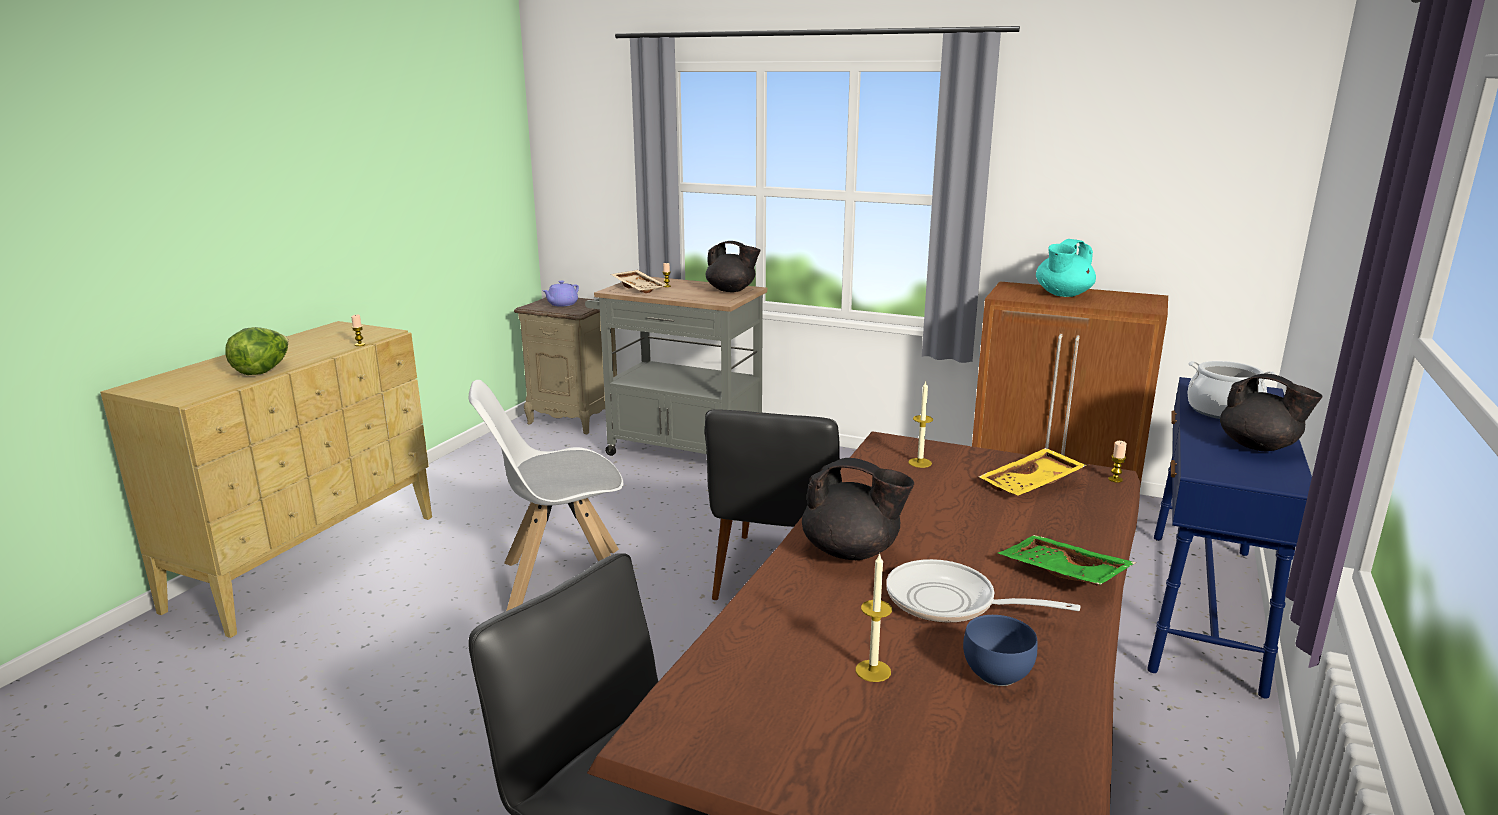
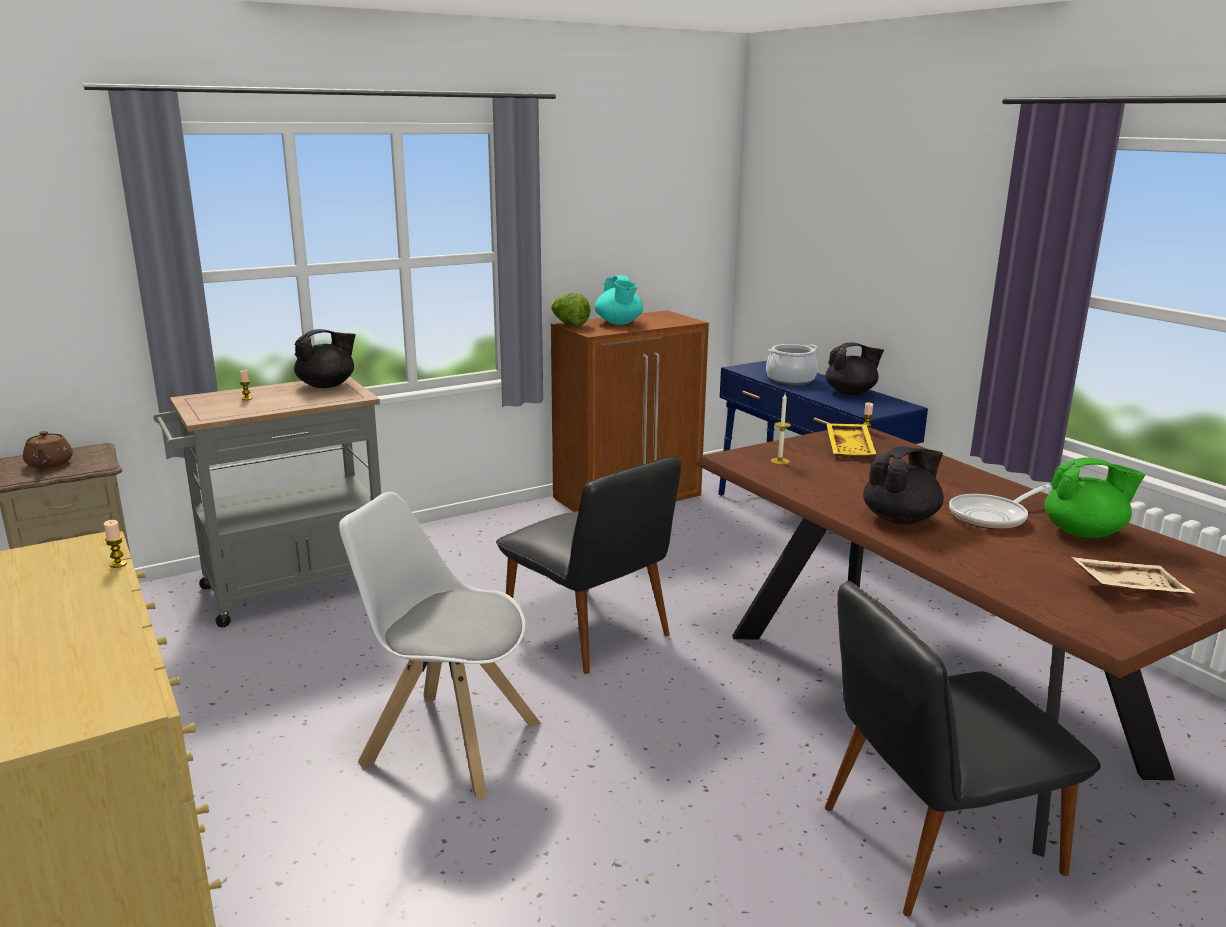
camera: 55 degrees left, 0 degrees up
lettuce [225,327,289,375] -> lettuce moved to [551,293,591,326]
chair [469,380,623,611] -> chair turned 90 degrees clockwise [339,492,541,799]
purple teapot [543,281,579,307] -> brown teapot [23,431,73,469]
beige tray [611,270,666,293] -> beige tray moved to [1072,557,1195,596]
candle [856,552,892,682] -> none
blue bowl [963,615,1037,686] -> green teapot [1044,457,1145,538]
green tray [998,535,1136,586] -> none

